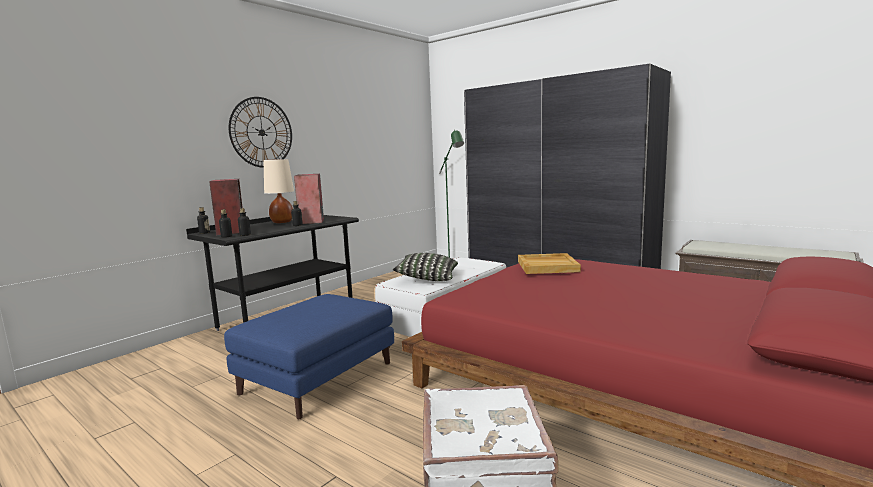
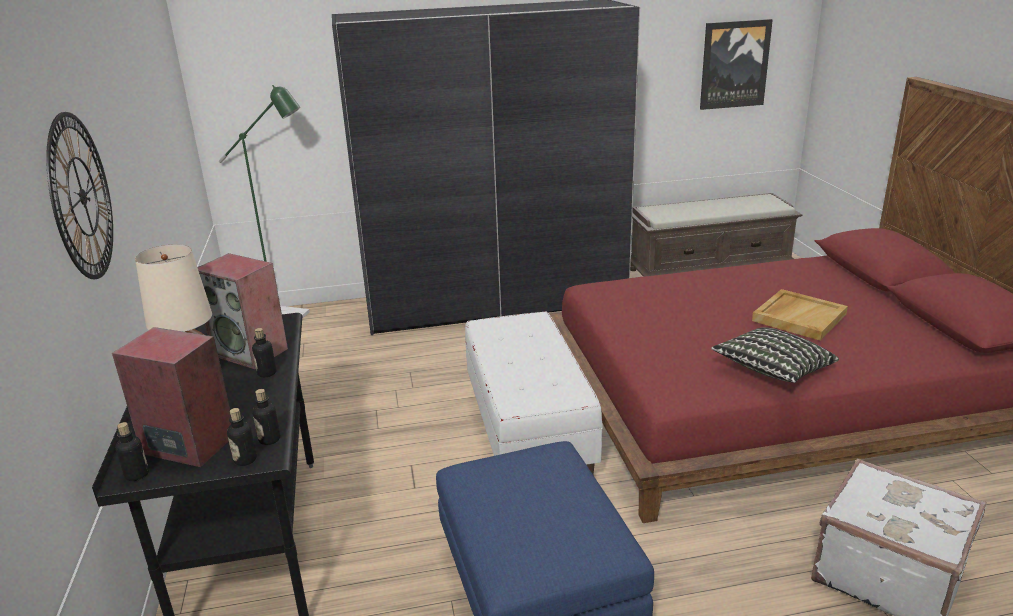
camera: 50 degrees left, 15 degrees up
pillow [393,253,458,281] -> pillow moved to [711,327,839,383]
beige tray [518,253,581,274] -> beige tray moved to [752,289,848,341]
none -> picture [700,19,773,110]

